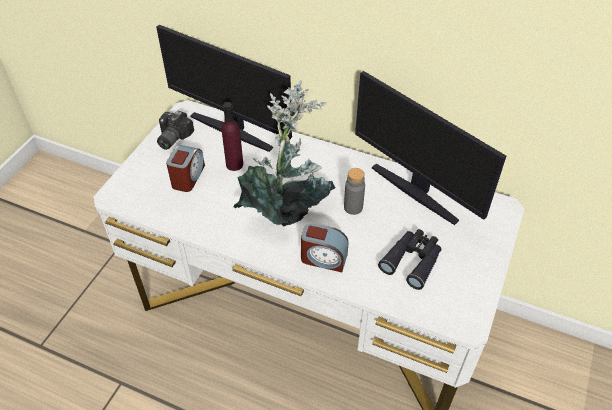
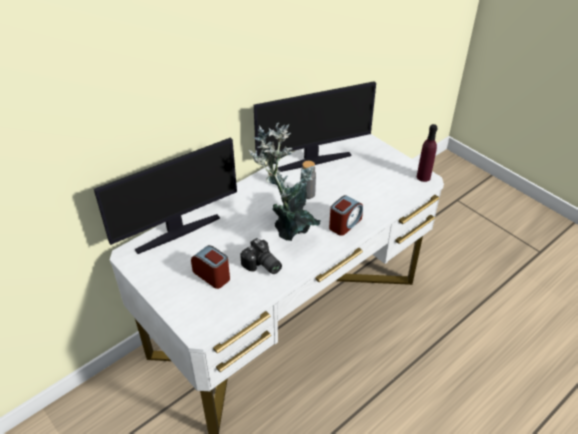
camera: 65 degrees left, 5 degrees down
camera [157,111,194,150] -> camera moved to [240,238,282,274]
purple bottle [222,102,243,171] -> purple bottle moved to [417,124,438,182]
black binoculars [378,229,442,290] -> none

